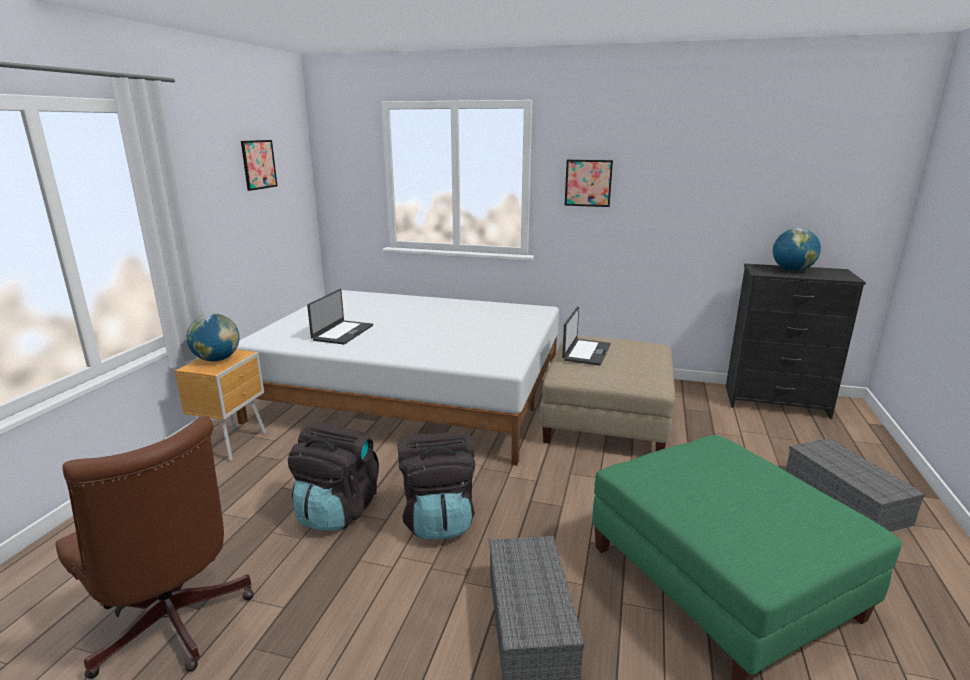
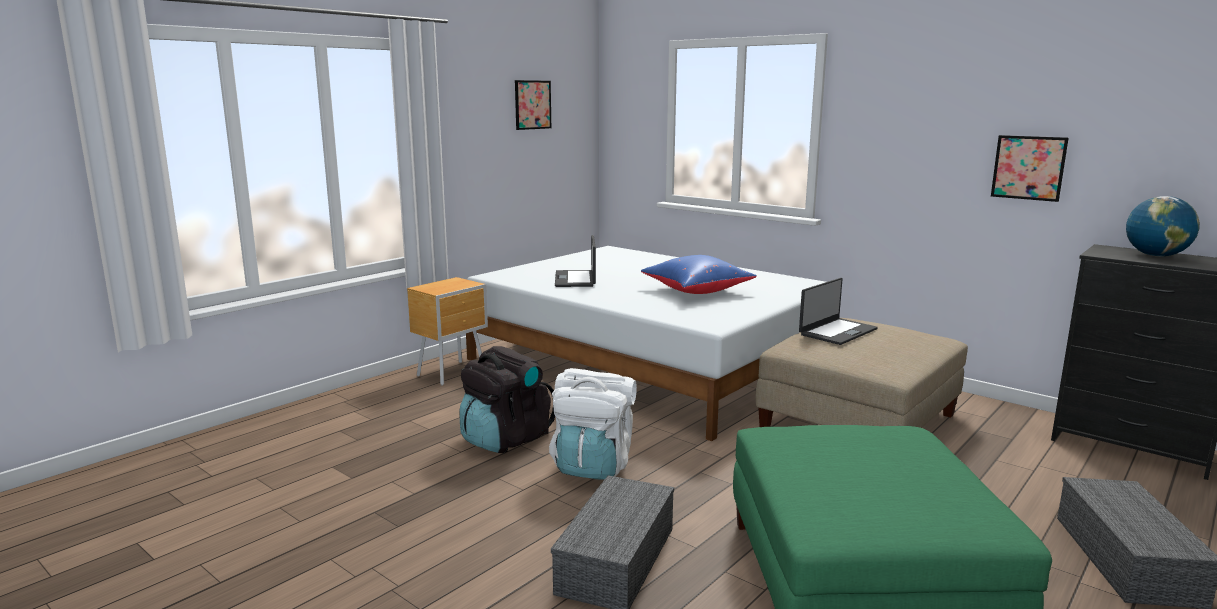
camera: 25 degrees right, 5 degrees down
brown office chair [55,416,254,679] -> none
globe [187,314,240,362] -> none
laptop [307,289,373,344] -> laptop turned 135 degrees clockwise [555,235,596,287]
black backpack [397,433,475,540] -> white backpack [549,368,637,479]
picture [565,160,613,207] -> picture moved to [991,135,1068,202]
none -> blue pillow [641,255,757,294]

